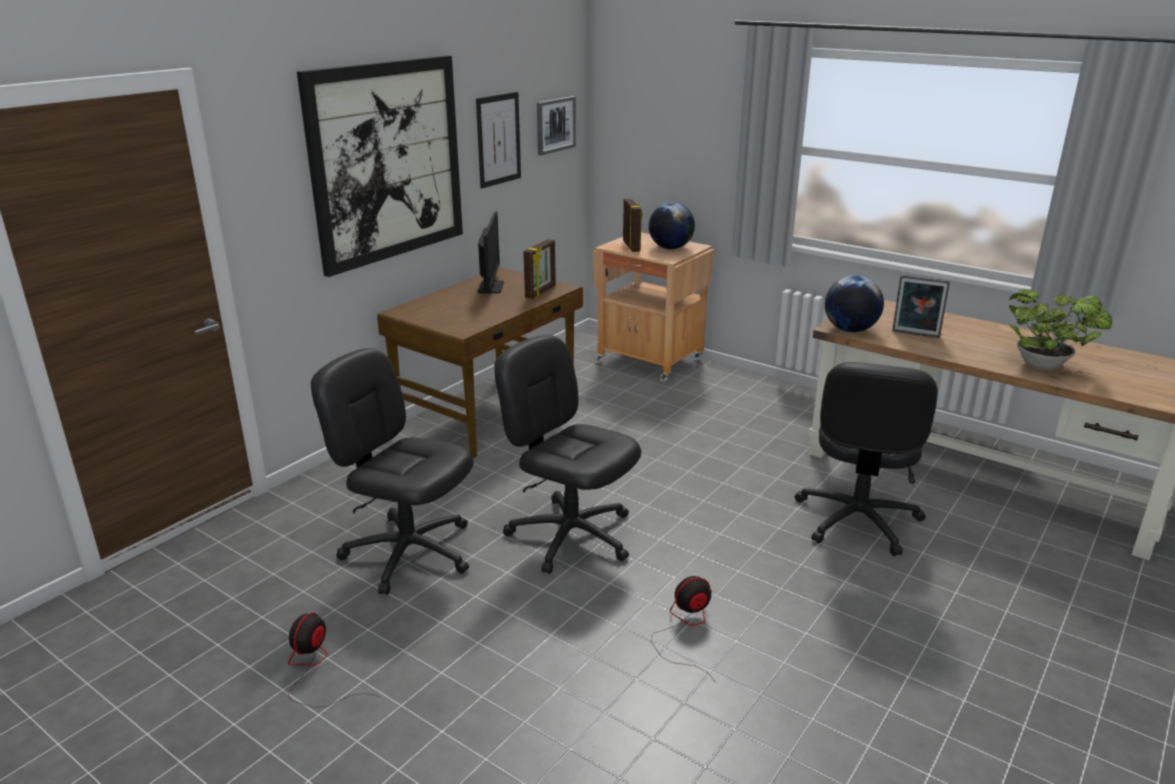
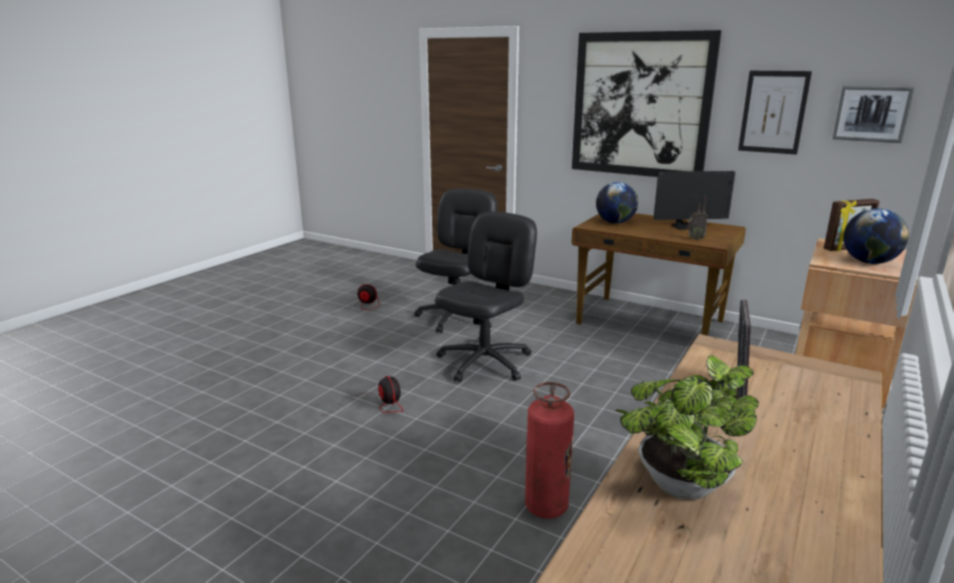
camera: 85 degrees right, 5 degrees down
picture frame [523,239,556,299] -> radio [687,195,708,240]
black office chair [795,362,938,556] -> fire extinguisher [525,382,574,519]
globe [825,275,884,332] -> globe moved to [596,182,638,224]

